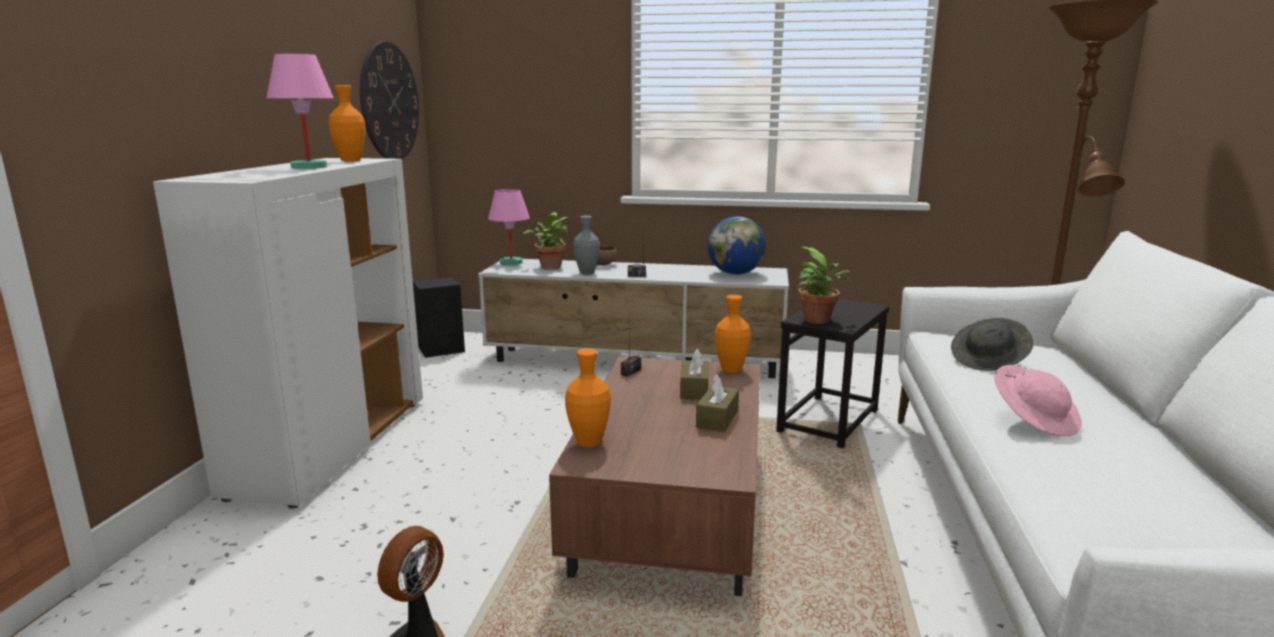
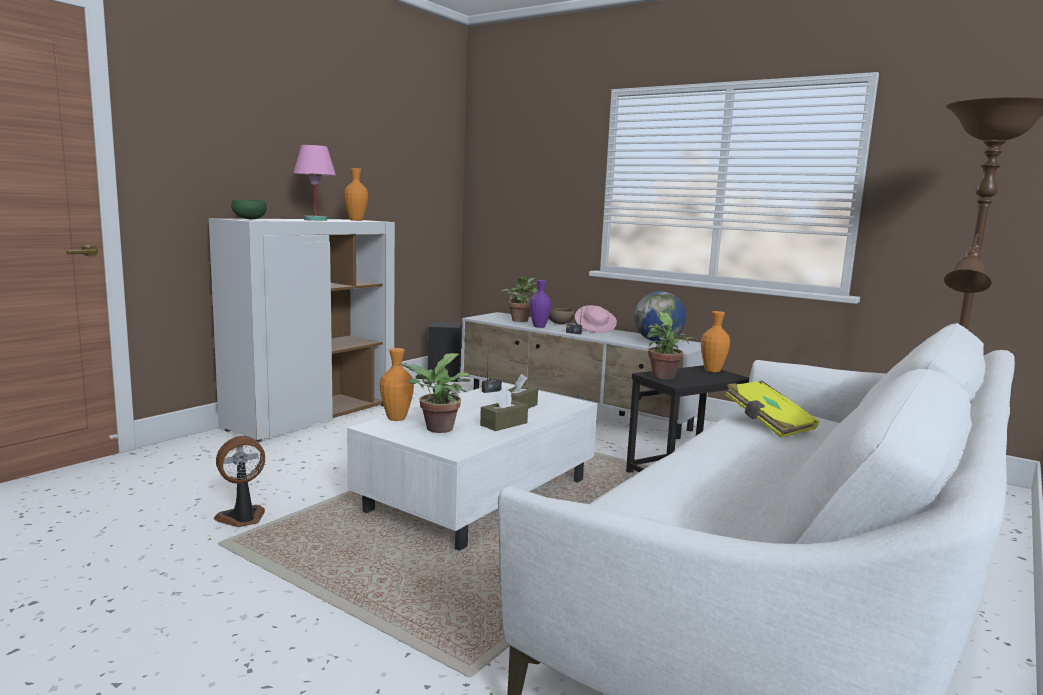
camera: 25 degrees right, 5 degrees down
wall clock [360,42,419,159] -> none
pink table lamp [488,189,530,265] -> none
brown coffee table [549,356,760,596] -> white coffee table [347,383,597,551]
grey vase [573,215,600,274] -> purple vase [529,280,552,328]
orange vase [715,295,751,373] -> orange vase moved to [701,311,730,373]
grey hat [951,318,1033,371] -> yellow book [725,381,819,438]
pink hat [994,365,1082,436] -> pink hat moved to [575,305,617,333]
none -> green bowl [231,200,267,219]
none -> potted plant [398,353,470,433]

